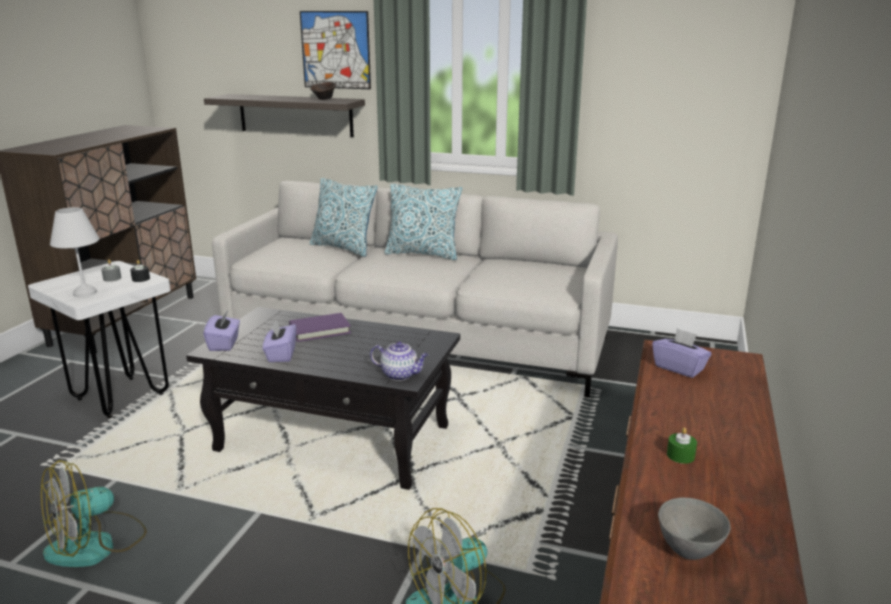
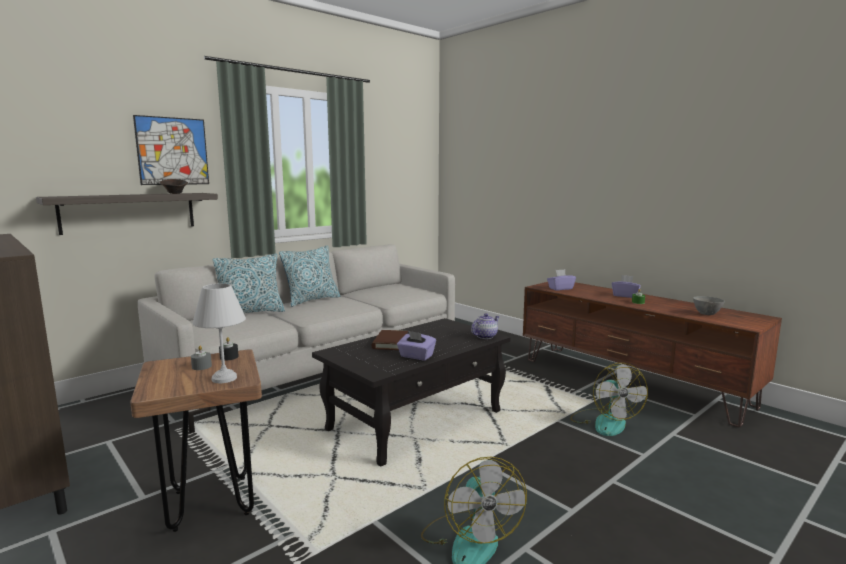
camera: 60 degrees left, 10 degrees down
white stool [28,261,171,418] -> brown stool [130,349,262,532]
purple tissue box [203,311,240,351] -> purple tissue box moved to [612,275,641,298]
purple book [289,313,351,342] -> brown book [372,330,408,350]

